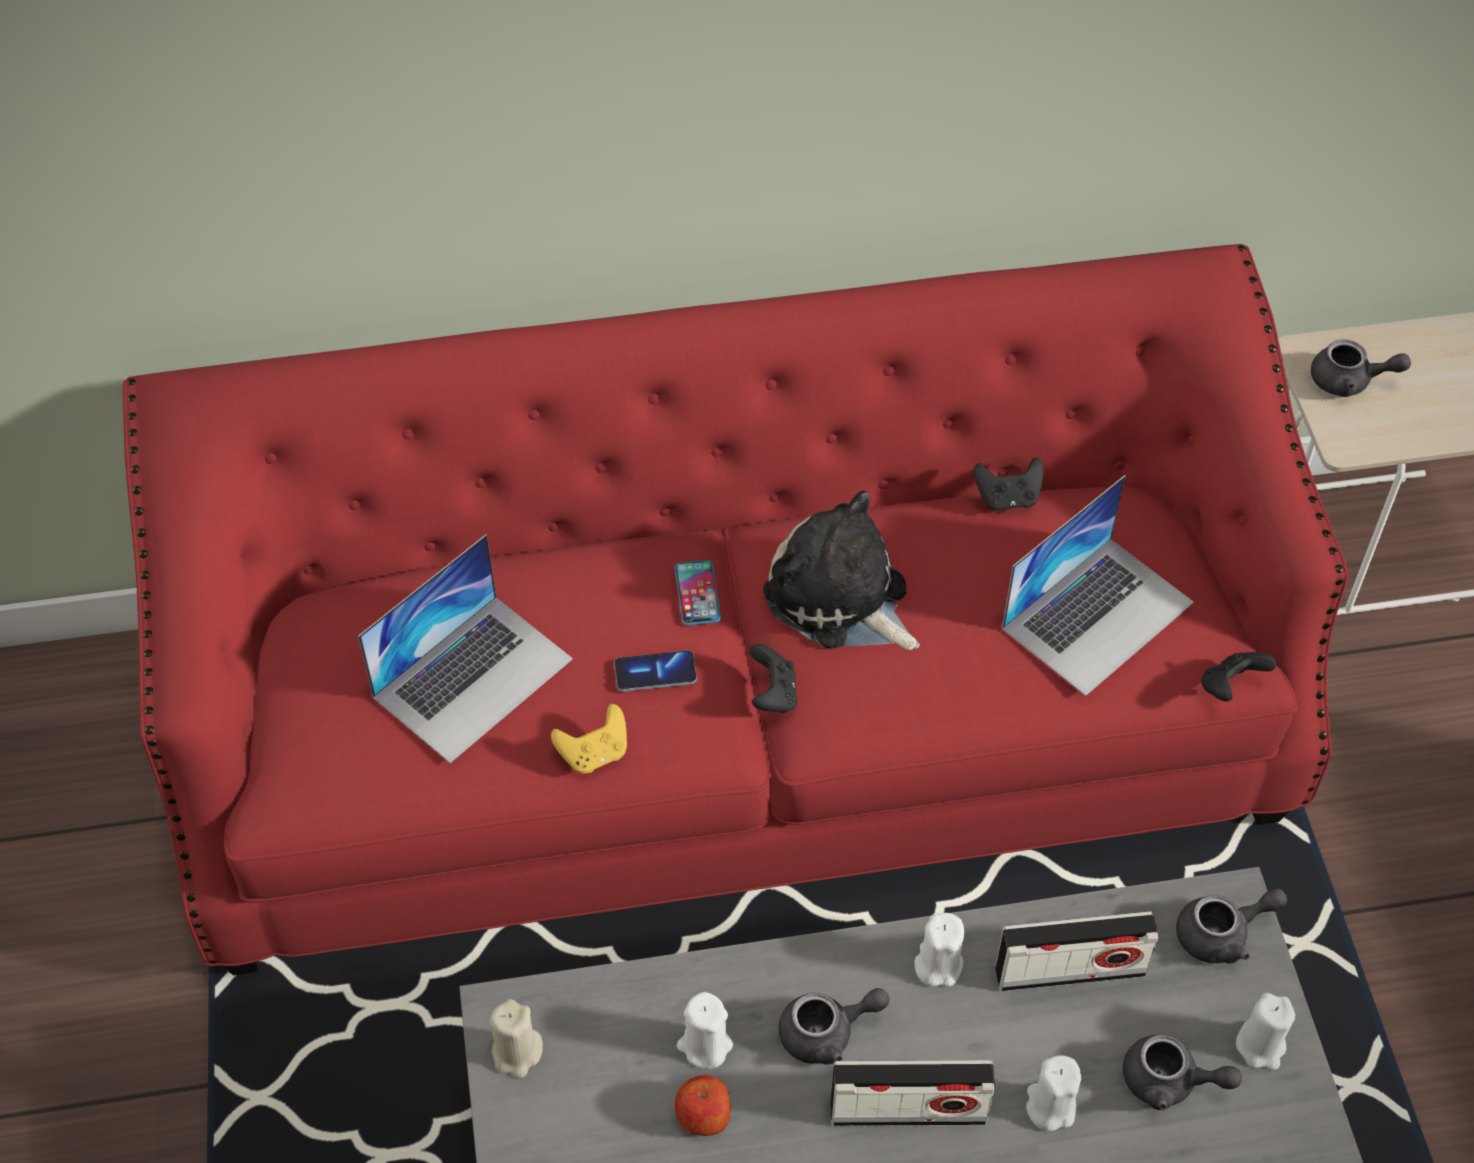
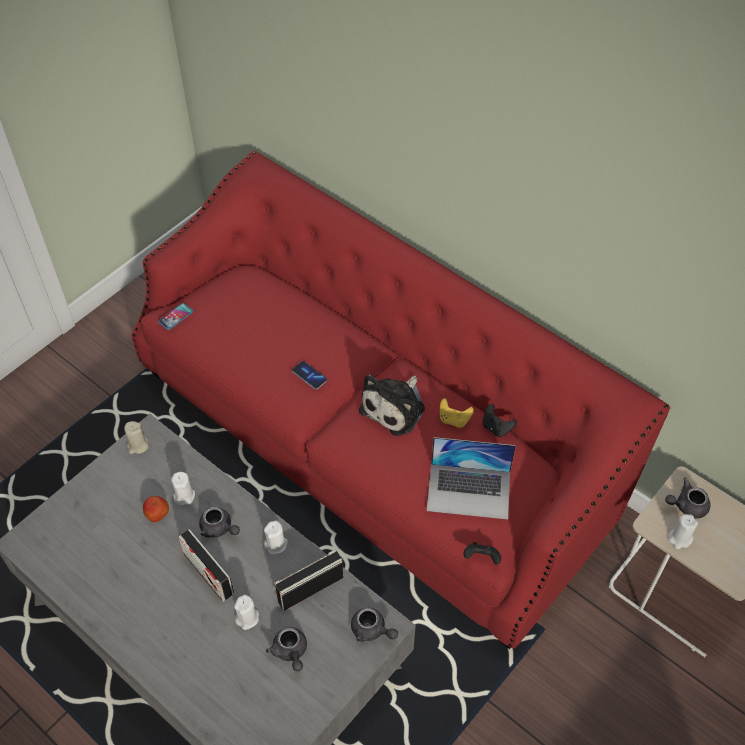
camera: 50 degrees right, 0 degrees up
laptop [358,535,573,763] -> none
yellow game controller [551,704,627,774] -> yellow game controller moved to [440,398,474,428]
phone [675,560,721,625] -> phone moved to [158,303,193,330]
black game controller [749,644,797,713] -> none
plush toy [763,491,920,650] -> plush toy turned 150 degrees counterclockwise [359,375,425,436]
radio [995,911,1159,991] -> radio turned 105 degrees clockwise [274,550,343,611]
white candle [1236,993,1295,1070] -> white candle moved to [669,514,698,549]
grey teapot [1311,339,1411,397] -> grey teapot turned 105 degrees clockwise [665,478,711,518]

